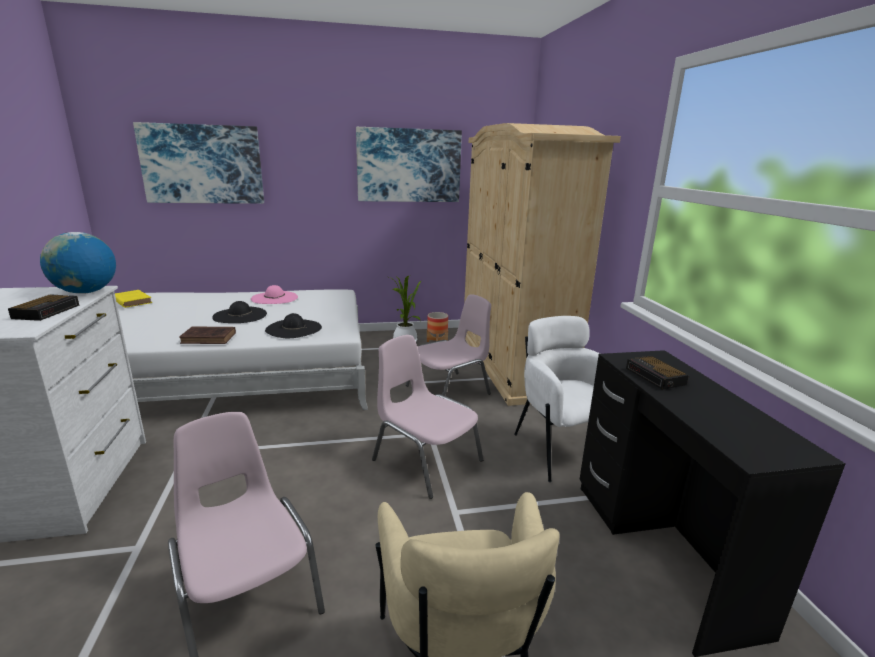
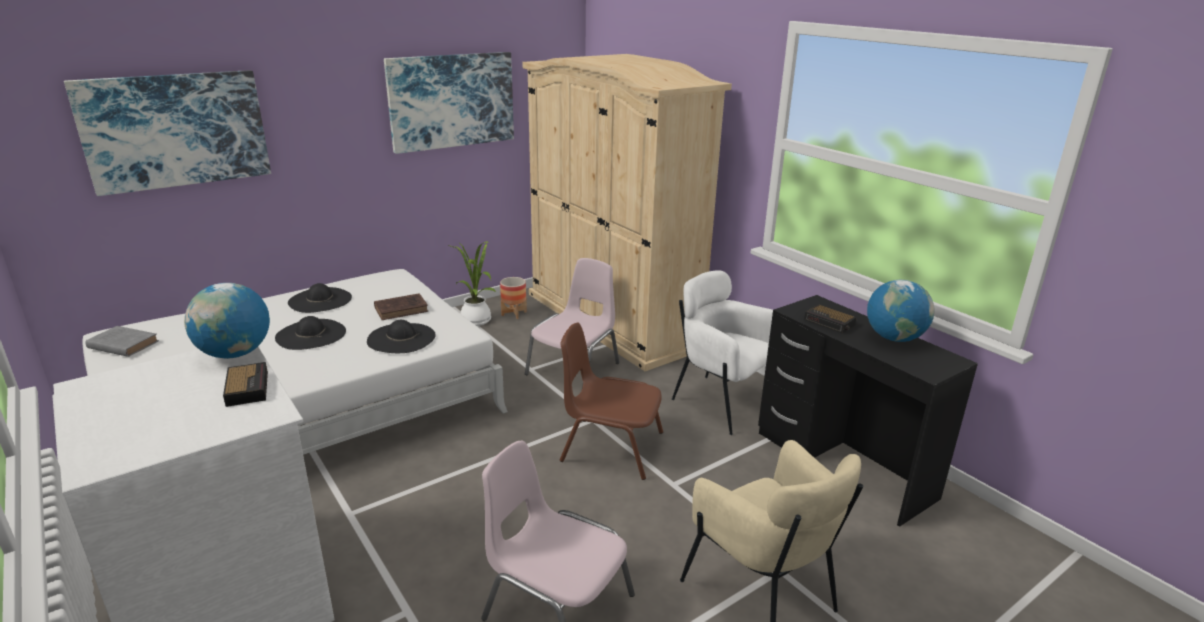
camera: 25 degrees left, 5 degrees up
yellow book [115,290,152,308] -> grey book [85,326,159,357]
brown book [179,327,236,344] -> brown book moved to [374,293,428,320]
pink hat [251,285,298,304] -> black hat [288,283,352,313]
pink chair [372,335,483,499] -> brown chair [560,323,663,480]
none -> globe [867,279,934,342]

